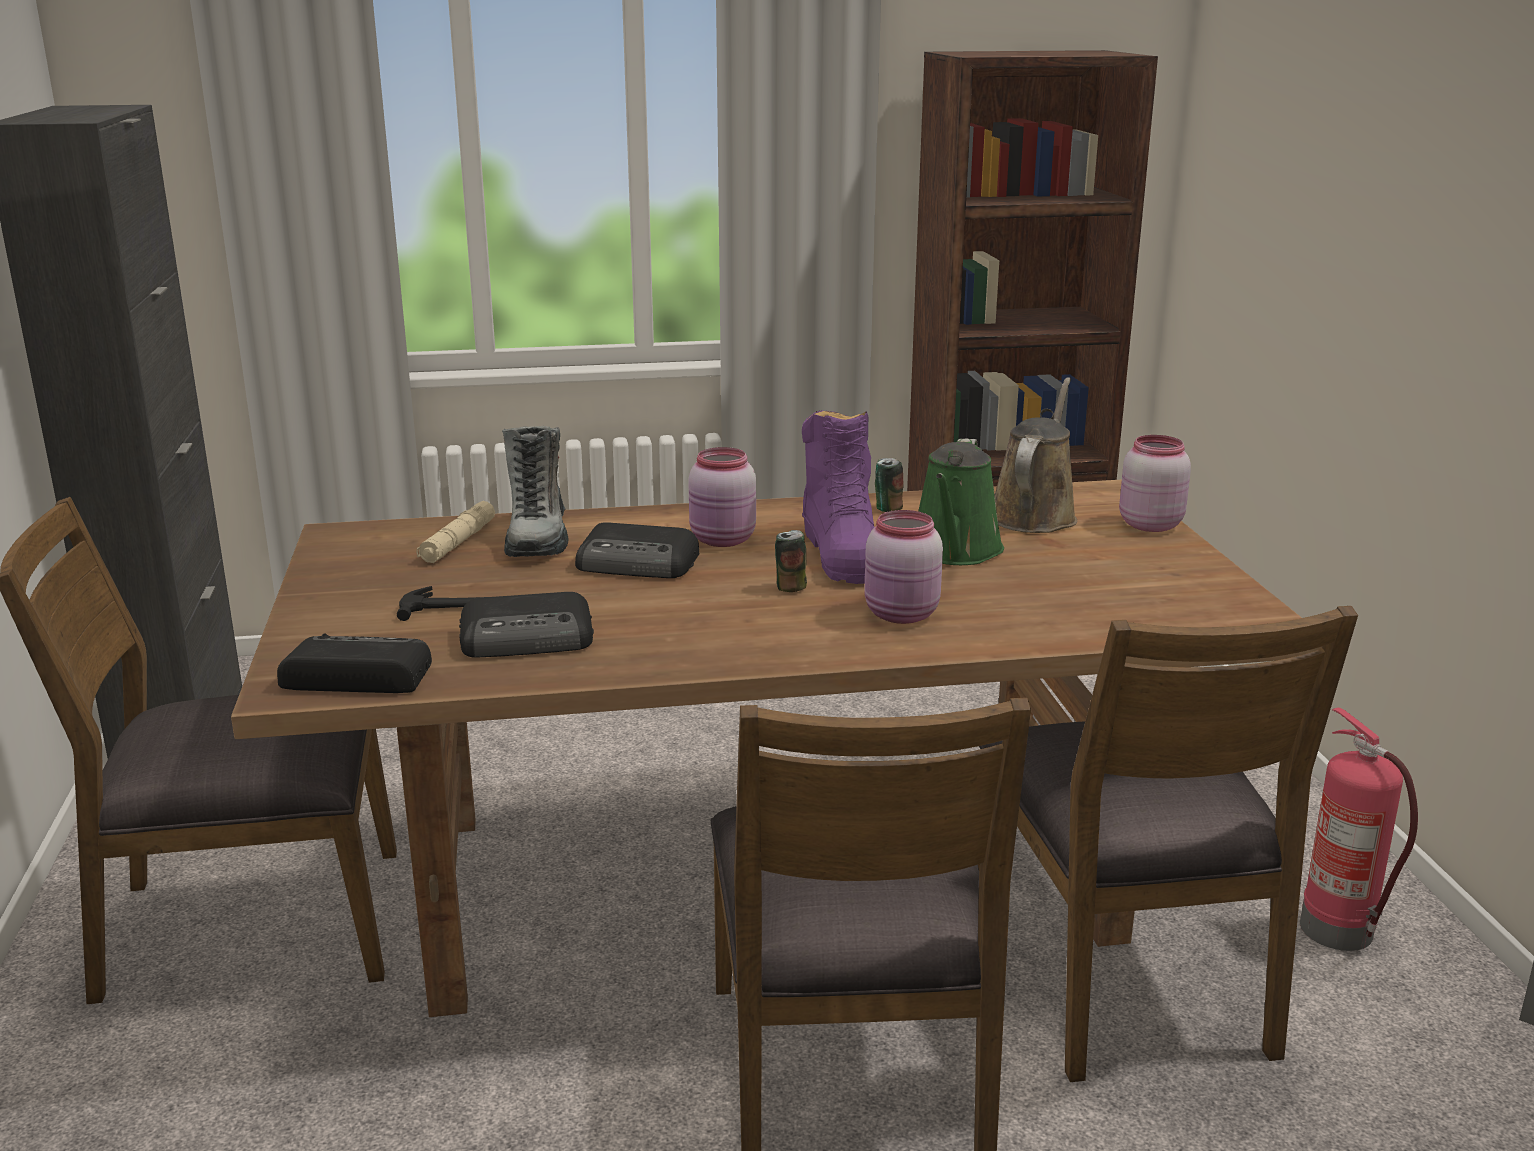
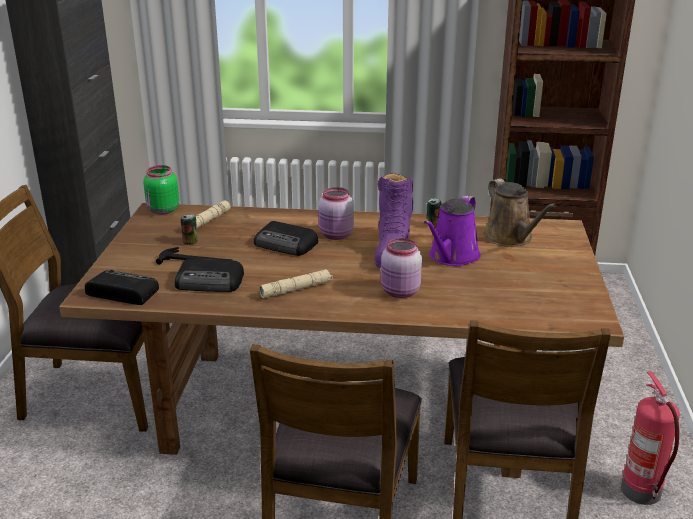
camera: 15 degrees right, 5 degrees up
boot [502,426,569,557] -> none
can [775,530,807,592] -> can moved to [180,214,198,245]
green watering can [918,438,1004,565] -> purple watering can [424,195,481,266]
brown watering can [995,377,1077,533] -> brown watering can turned 120 degrees clockwise [484,178,556,247]
pink jar [1119,435,1191,532] -> none
none -> green jar [143,165,179,215]
none -> beige flashlight [259,269,333,298]

